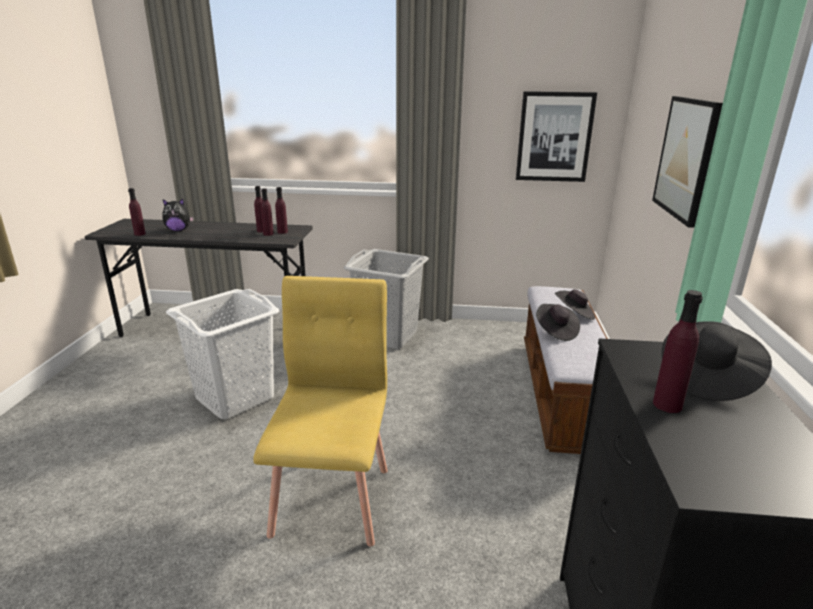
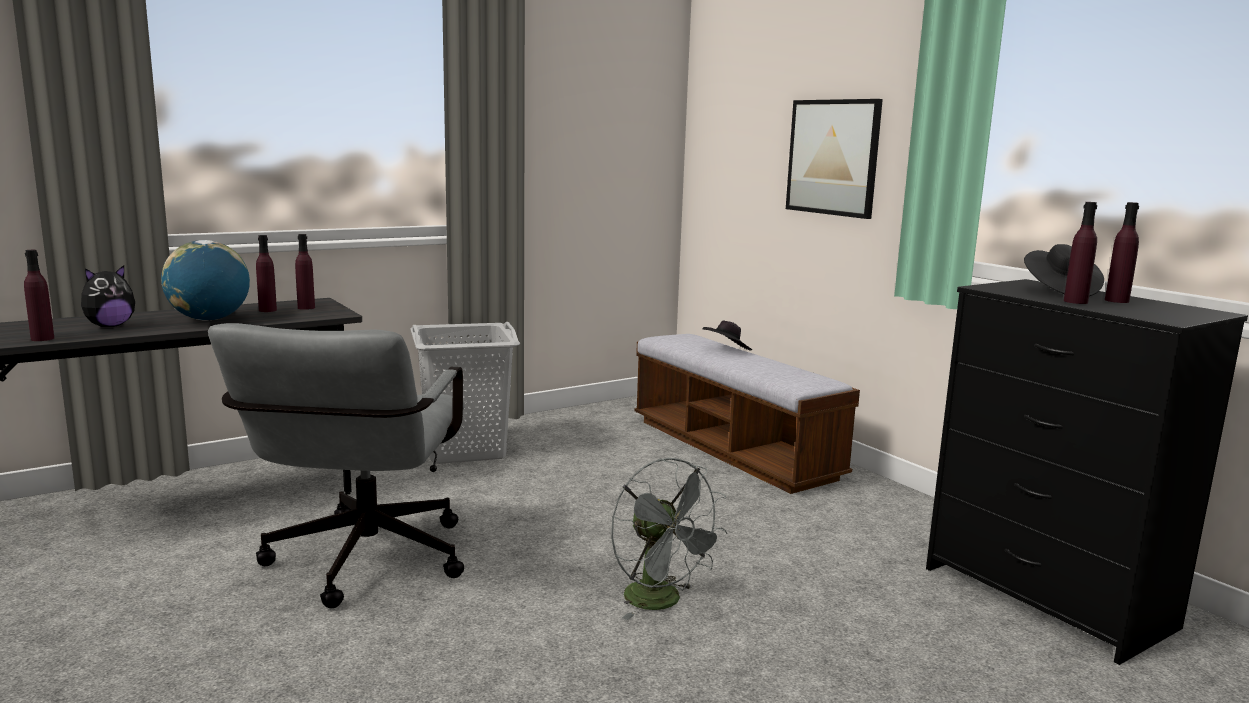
camera: 40 degrees left, 10 degrees down
white laundry basket [166,289,279,419] -> grey office chair [208,323,465,608]
yellow chair [253,276,387,546] -> grey fan [611,458,728,620]
purple bottle [261,188,274,236] -> purple bottle moved to [1105,202,1139,303]
picture [516,91,597,182] -> none
black hat [536,304,580,341] -> none
none -> globe [161,240,250,321]

